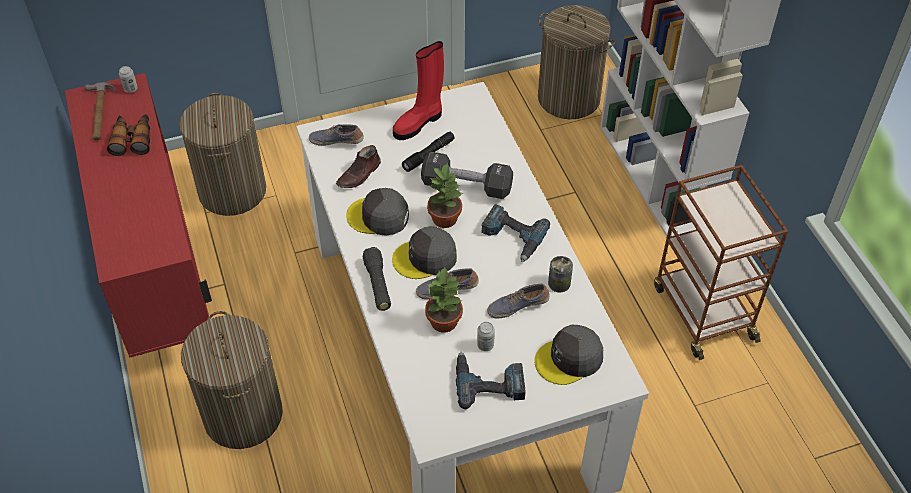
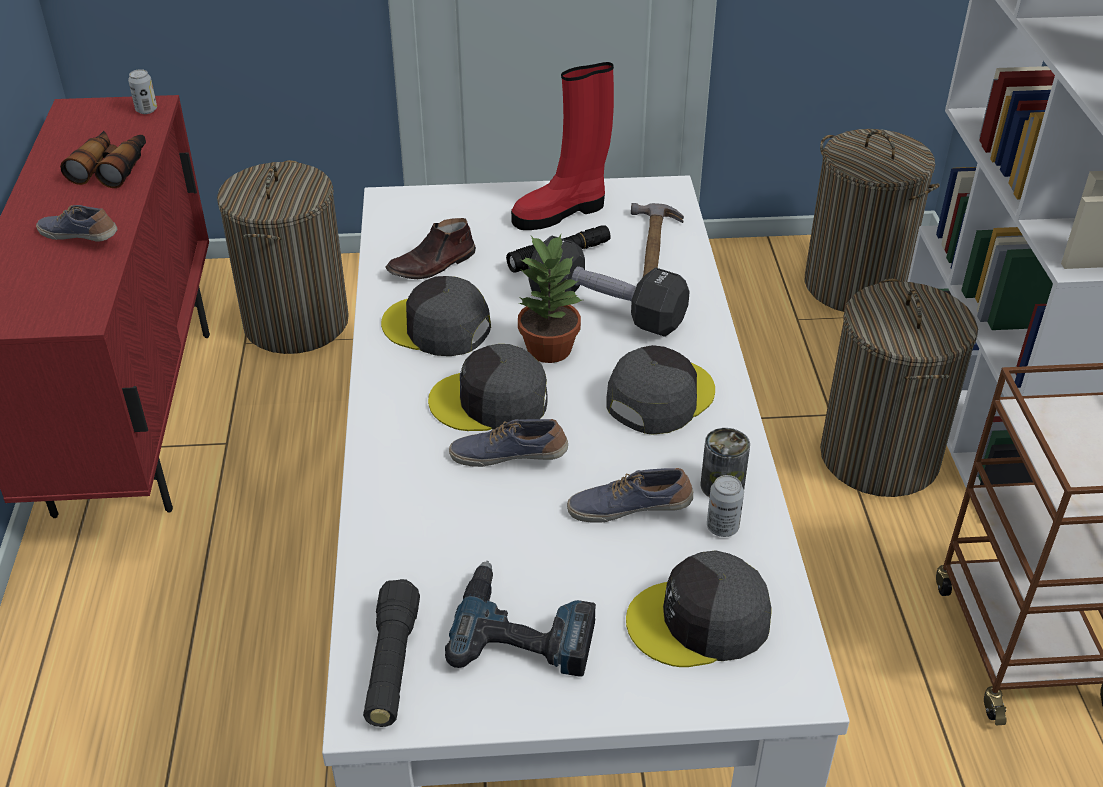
camera: 15 degrees right, 10 degrees down
hammer [85,82,117,140] -> hammer moved to [631,203,684,277]
laundry basket [181,311,283,449] -> laundry basket moved to [820,278,978,497]
shoe [309,124,364,146] -> shoe moved to [36,205,118,242]
black flashlight [362,247,391,311] -> black flashlight moved to [363,579,420,727]
potted plant [425,267,463,333] -> none
can [477,322,495,351] -> can moved to [707,475,744,537]
power drill [481,204,550,262] -> grey cap [606,345,715,435]

